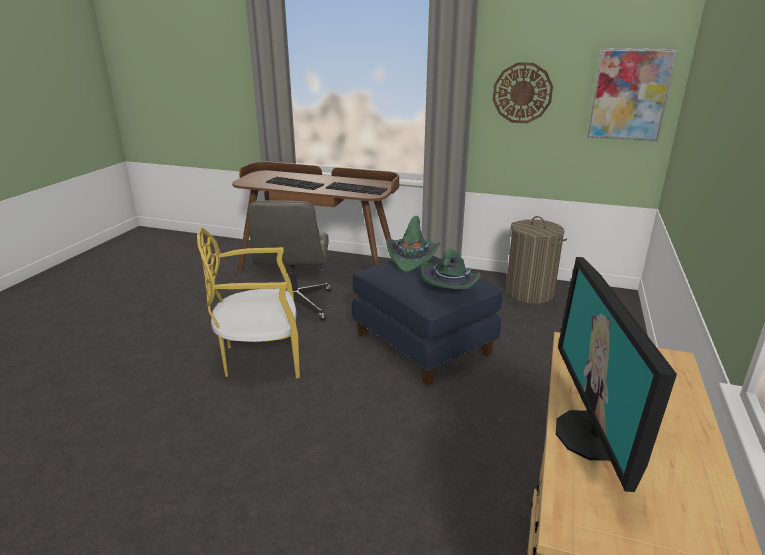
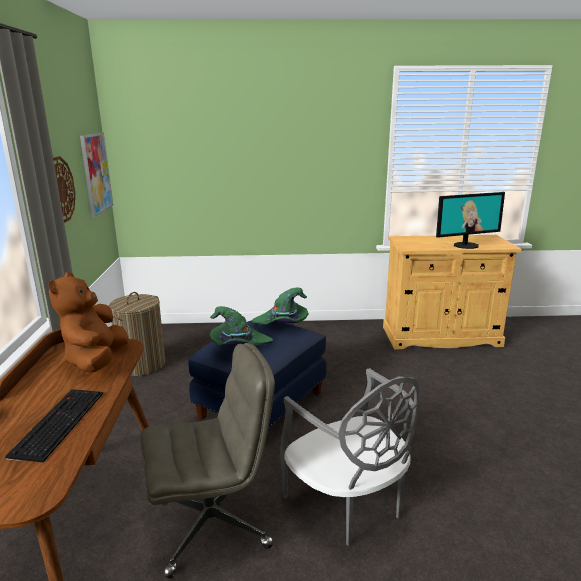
camera: 110 degrees left, 5 degrees down
yellow chair [197,228,300,378] -> grey chair [280,368,419,546]
keyboard [325,182,387,195] -> brown plush toy [48,272,129,372]

